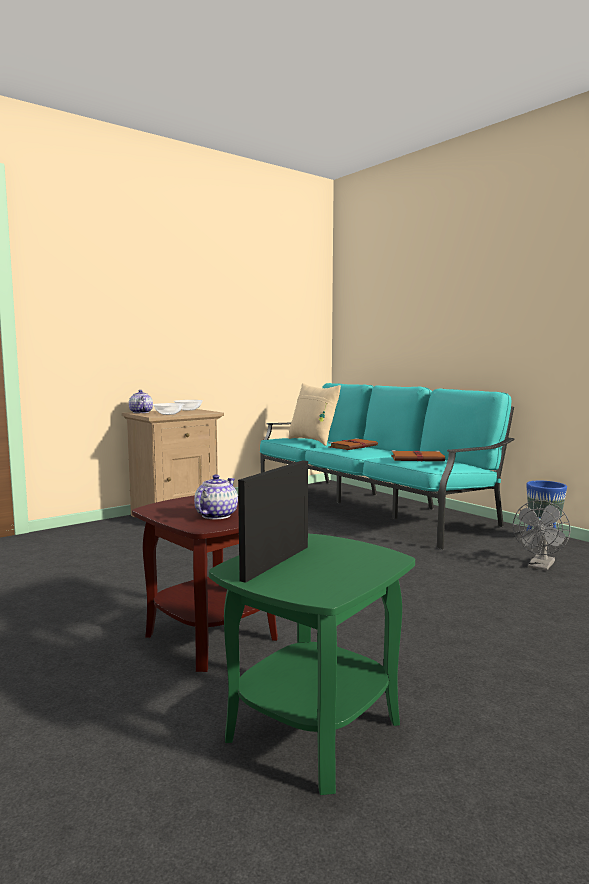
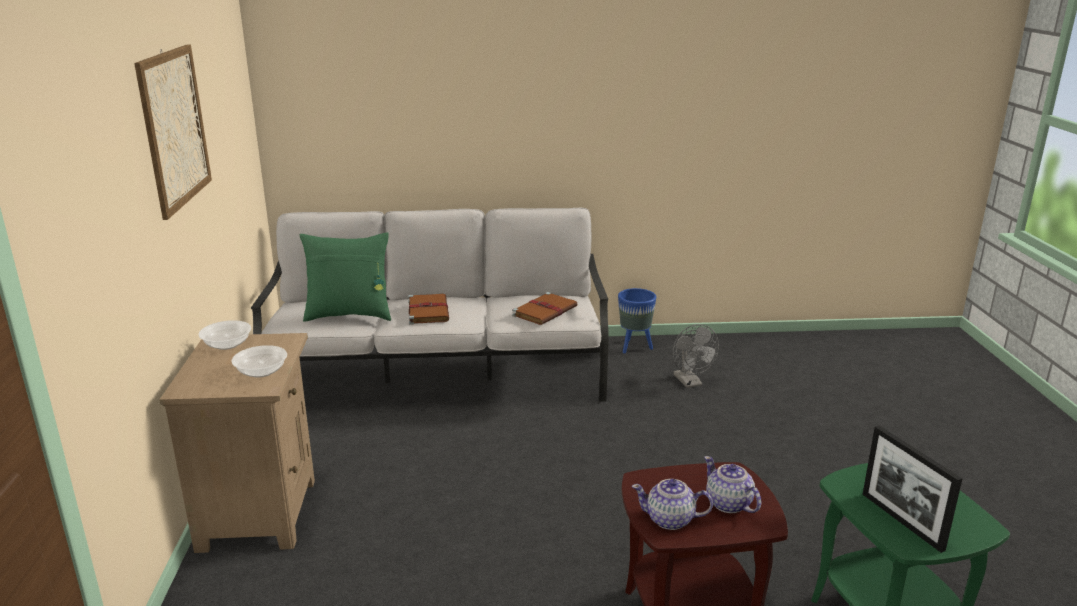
camera: 55 degrees left, 15 degrees up
teapot [129,390,153,413] -> teapot moved to [632,479,713,530]
turquoise sofa [260,383,514,550] -> white sofa [251,208,609,402]
beige pillow [288,383,341,446] -> green pillow [300,232,391,322]
none -> picture [134,44,212,220]

